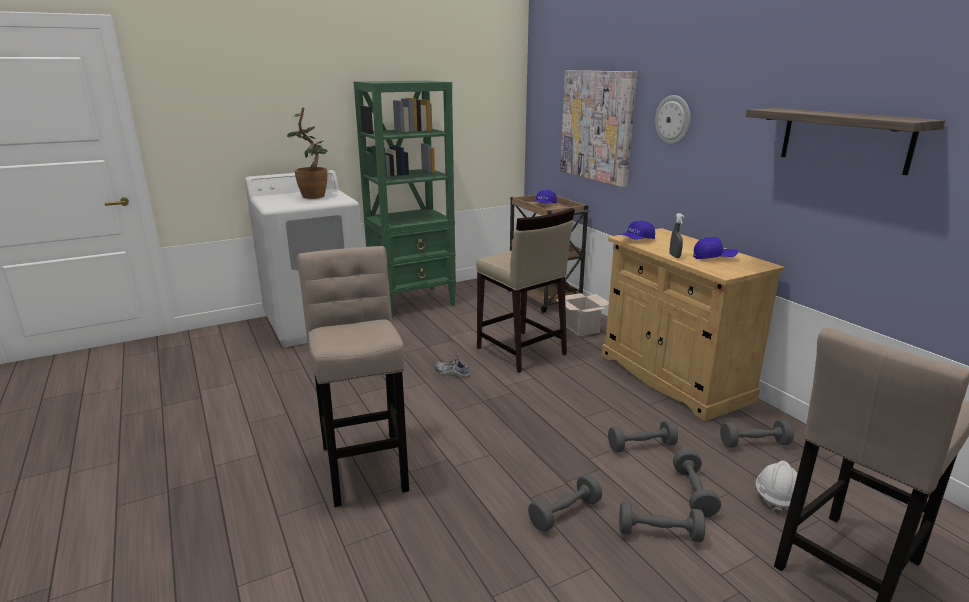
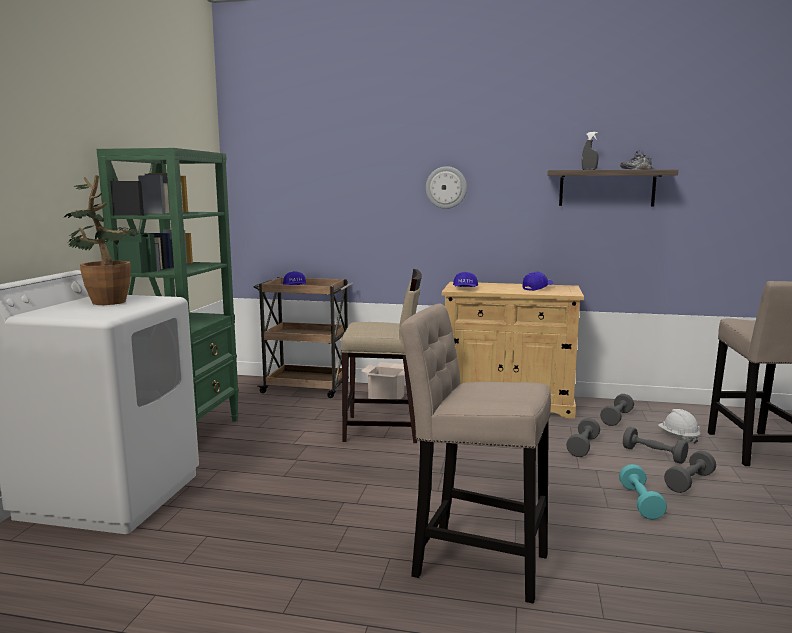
camera: 50 degrees left, 10 degrees down
shoe [435,355,470,378] -> shoe moved to [620,150,652,169]
grey dumbbell [528,474,602,532] -> turquoise dumbbell [619,464,667,520]
picture [560,70,637,187] -> none
grey spray bottle [669,213,684,258] -> grey spray bottle moved to [582,132,599,170]

